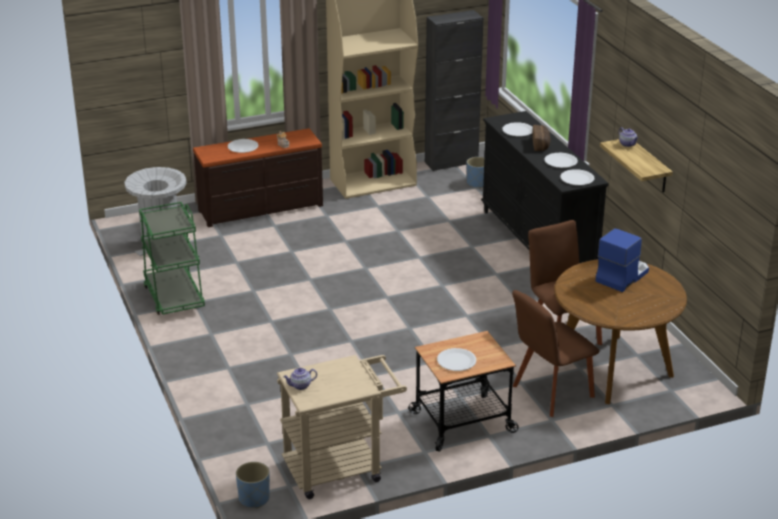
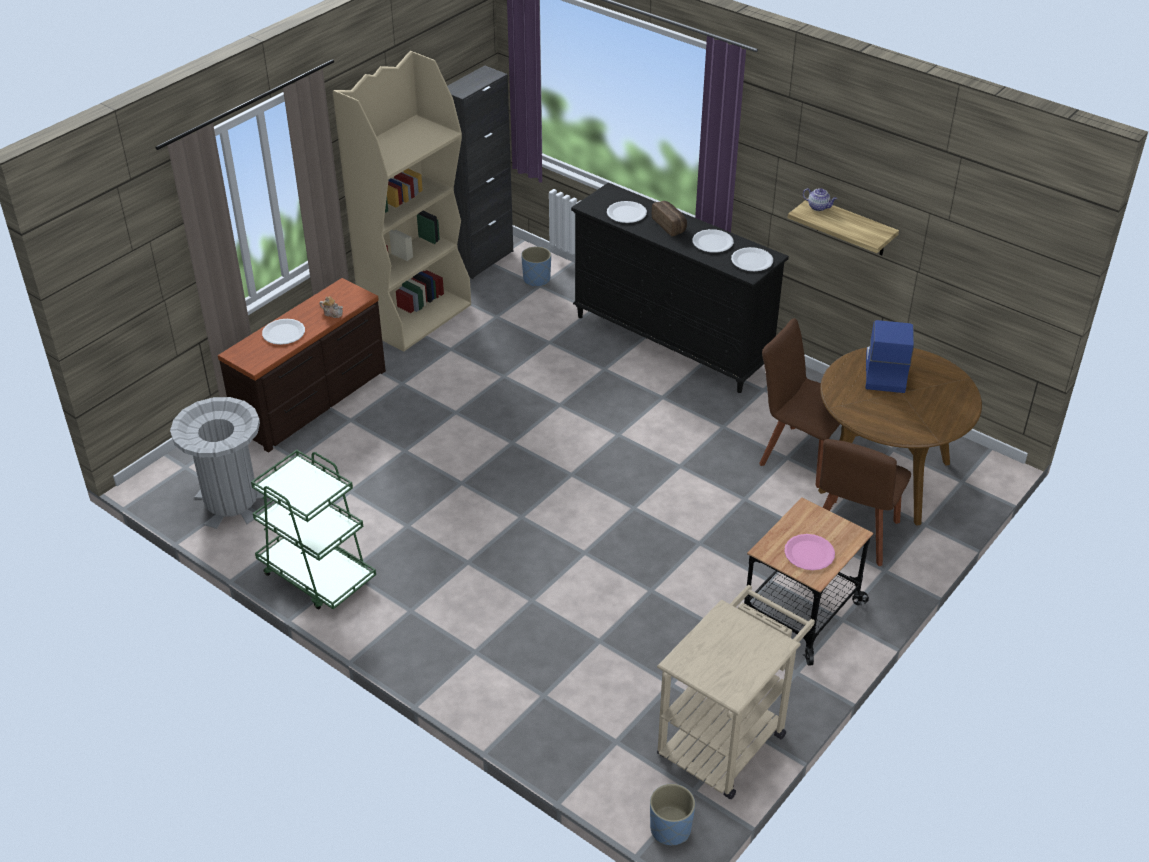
camera: 30 degrees left, 10 degrees up
teapot [283,368,317,390] -> none
white plate [437,348,476,371] -> pink plate [784,534,835,570]

